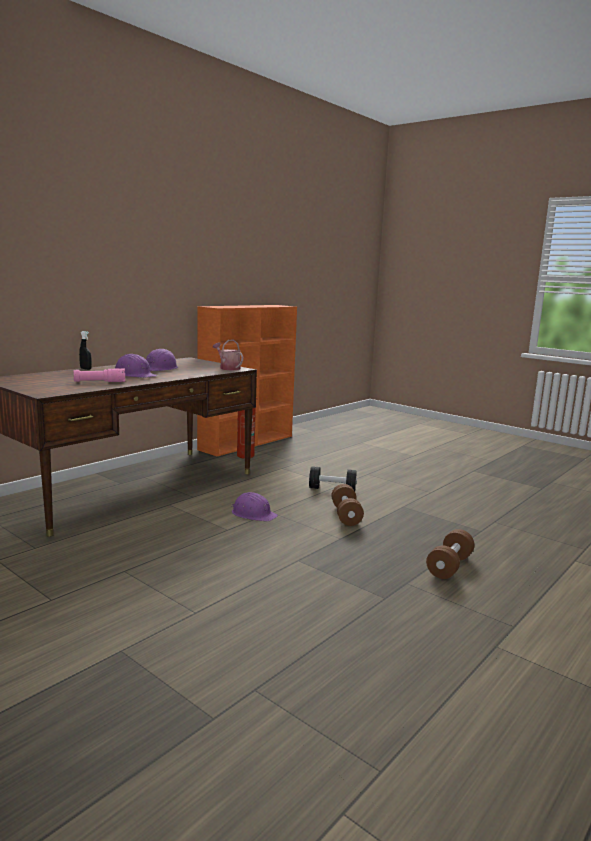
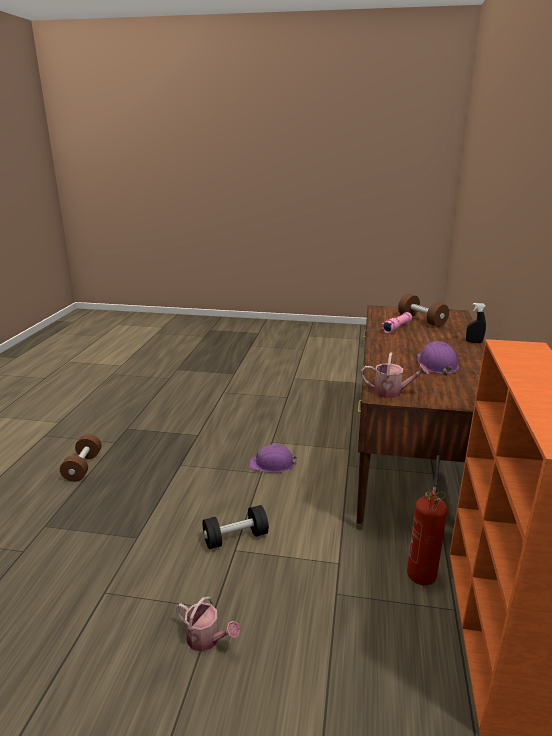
camera: 150 degrees right, 10 degrees up
purple hard hat [115,354,157,378] -> none
brown dumbbell [331,484,364,526] -> brown dumbbell moved to [398,294,449,327]
none -> watering can [176,597,240,652]

